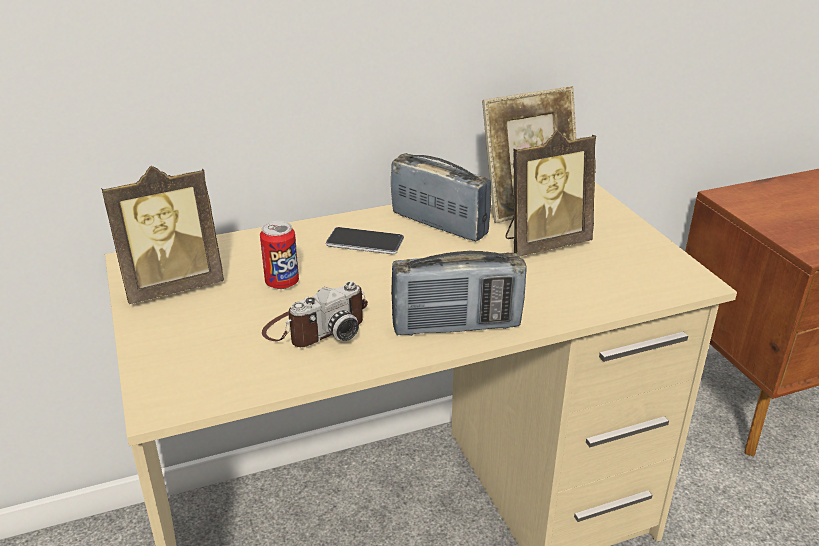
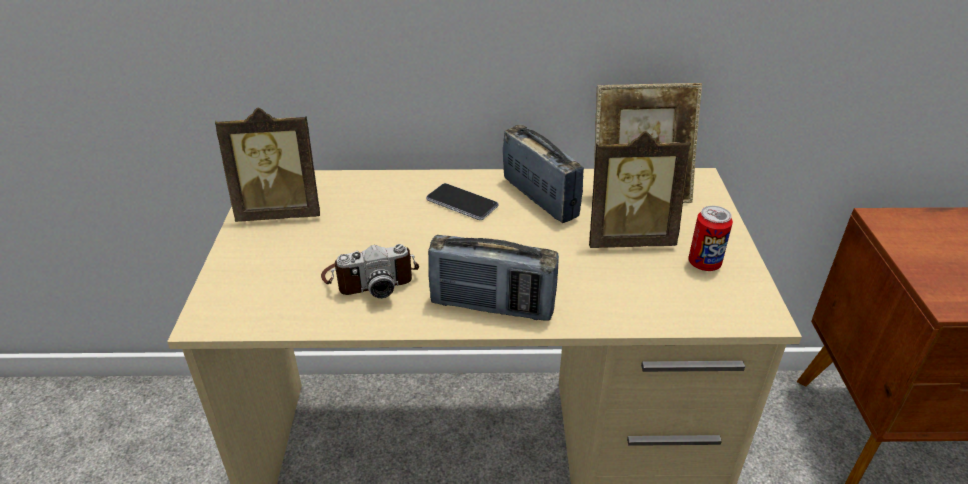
camera: 20 degrees right, 5 degrees up
can [260,221,299,289] -> can moved to [688,206,733,271]

